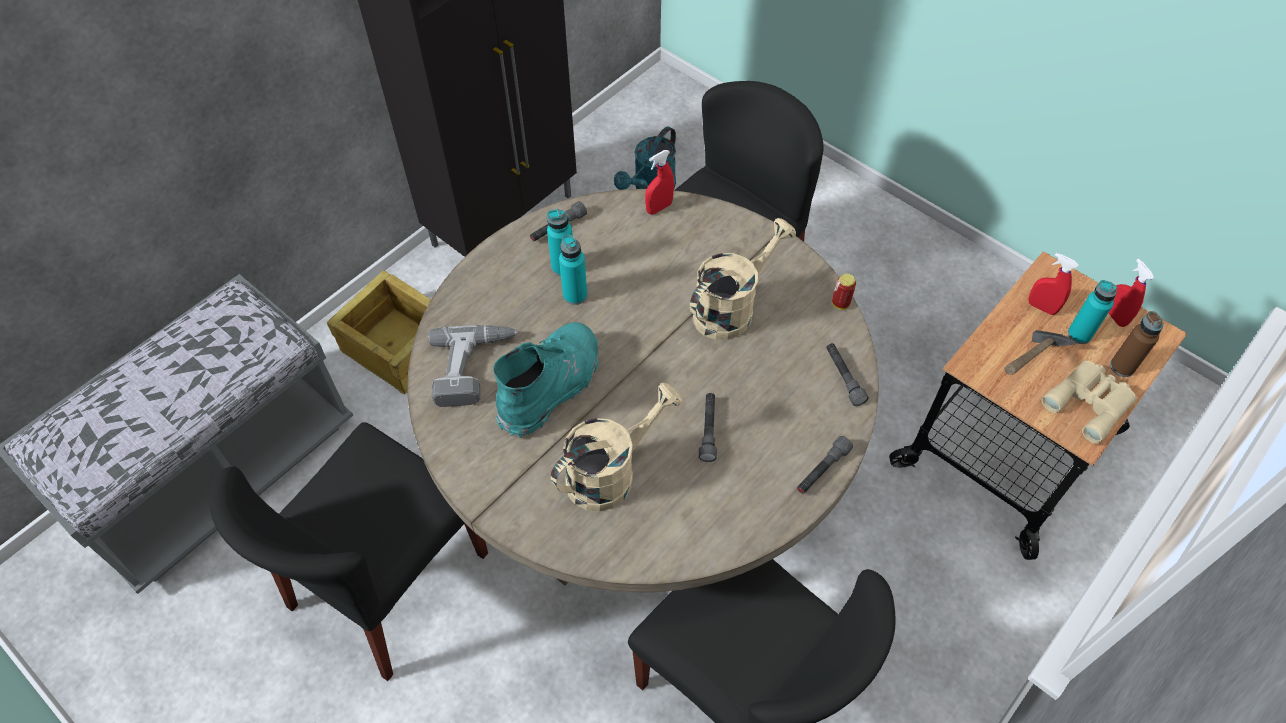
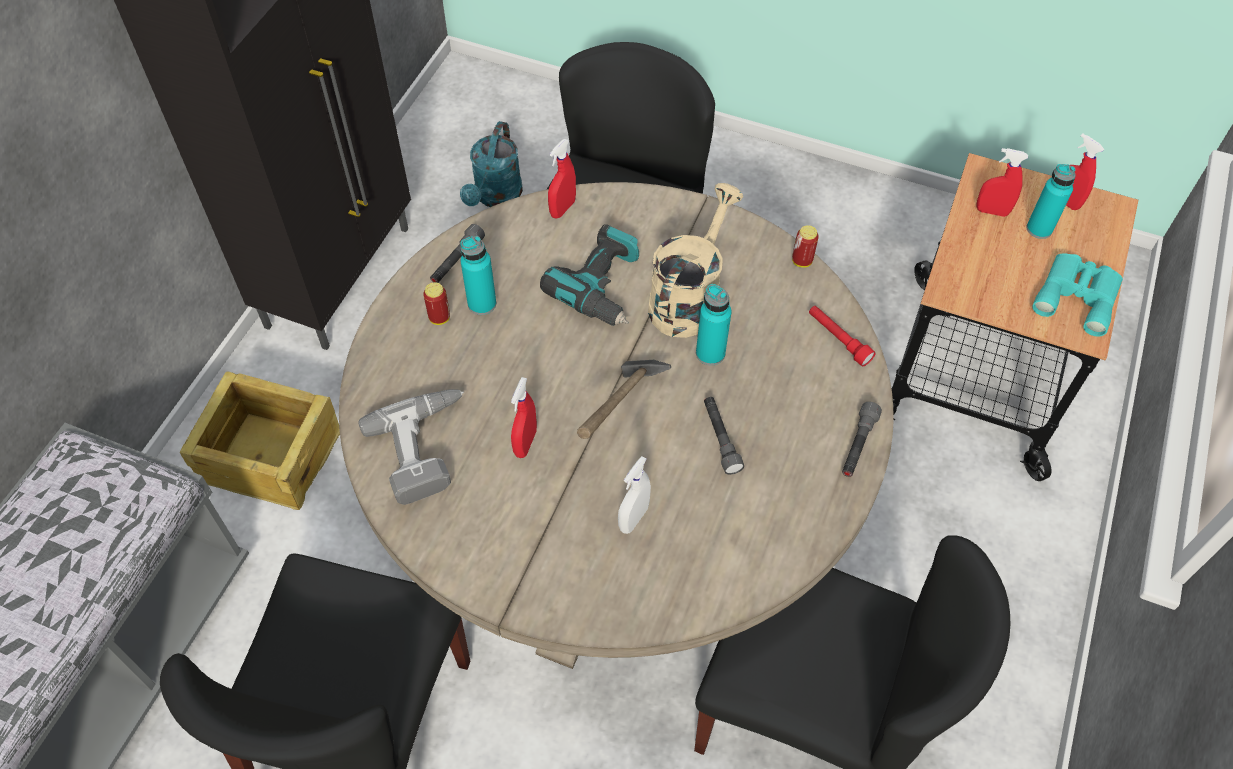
camera: 20 degrees left, 0 degrees up
turquoise boot [493,322,599,438] -> red spray bottle [511,377,537,458]
beige watering can [551,383,683,512] -> white spray bottle [618,456,651,534]
turquoise bottle [559,234,587,305] -> turquoise bottle moved to [696,284,732,366]
grey flashlight [826,343,869,406] -> red flashlight [809,306,876,366]
hammer [1004,330,1076,375] -> hammer moved to [577,360,671,439]
beige binoculars [1042,361,1137,444] -> turquoise binoculars [1032,254,1123,337]
brown bottle [1110,311,1163,377] -> none
none -> can [423,282,450,325]
none -> power drill [540,224,639,326]

